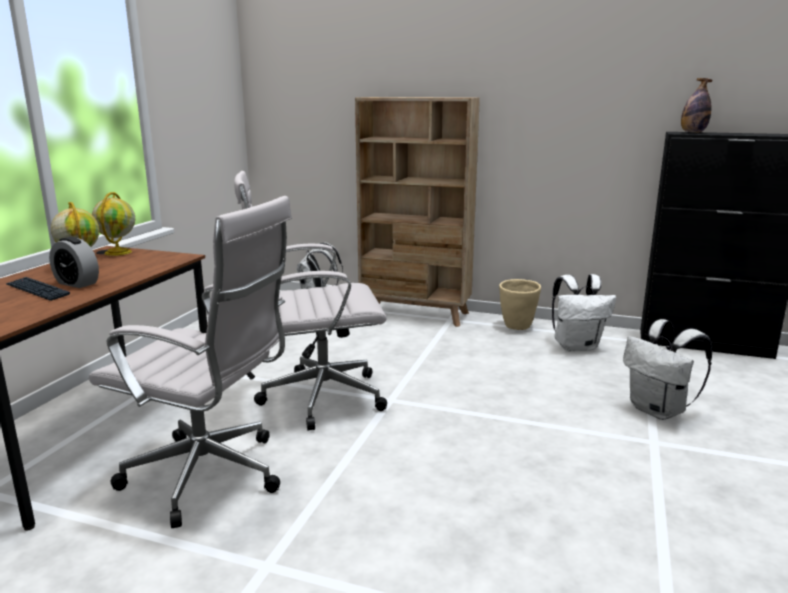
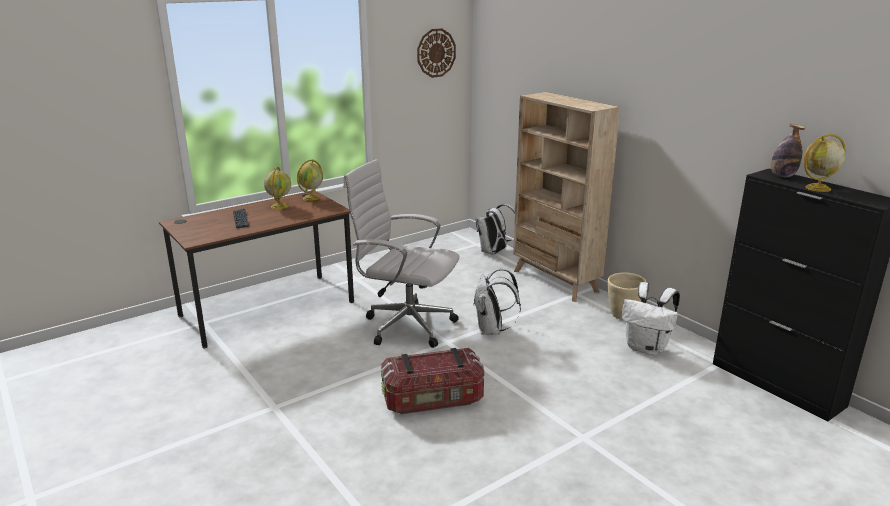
camera: 35 degrees right, 5 degrees up
alarm clock [49,237,99,288] -> none
white office chair [89,196,292,528] -> none
white backpack [623,319,712,420] -> white backpack moved to [474,268,521,335]
none -> storage box [381,348,484,414]
none -> wall clock [417,28,456,78]
none -> globe [804,134,846,192]

